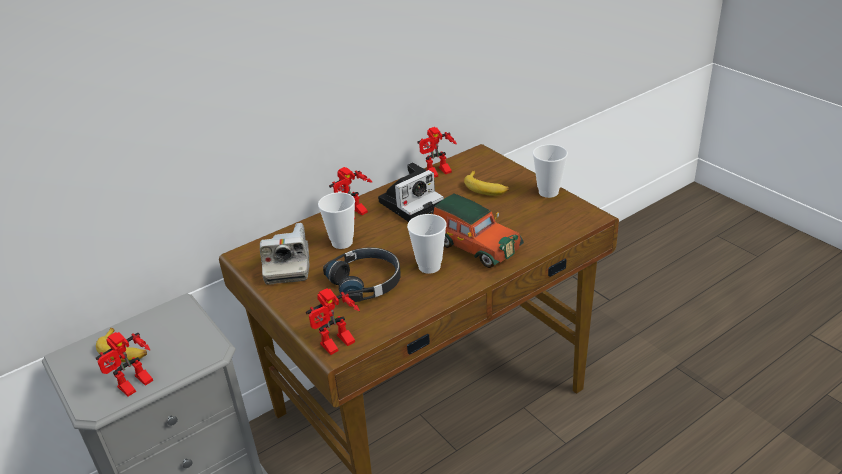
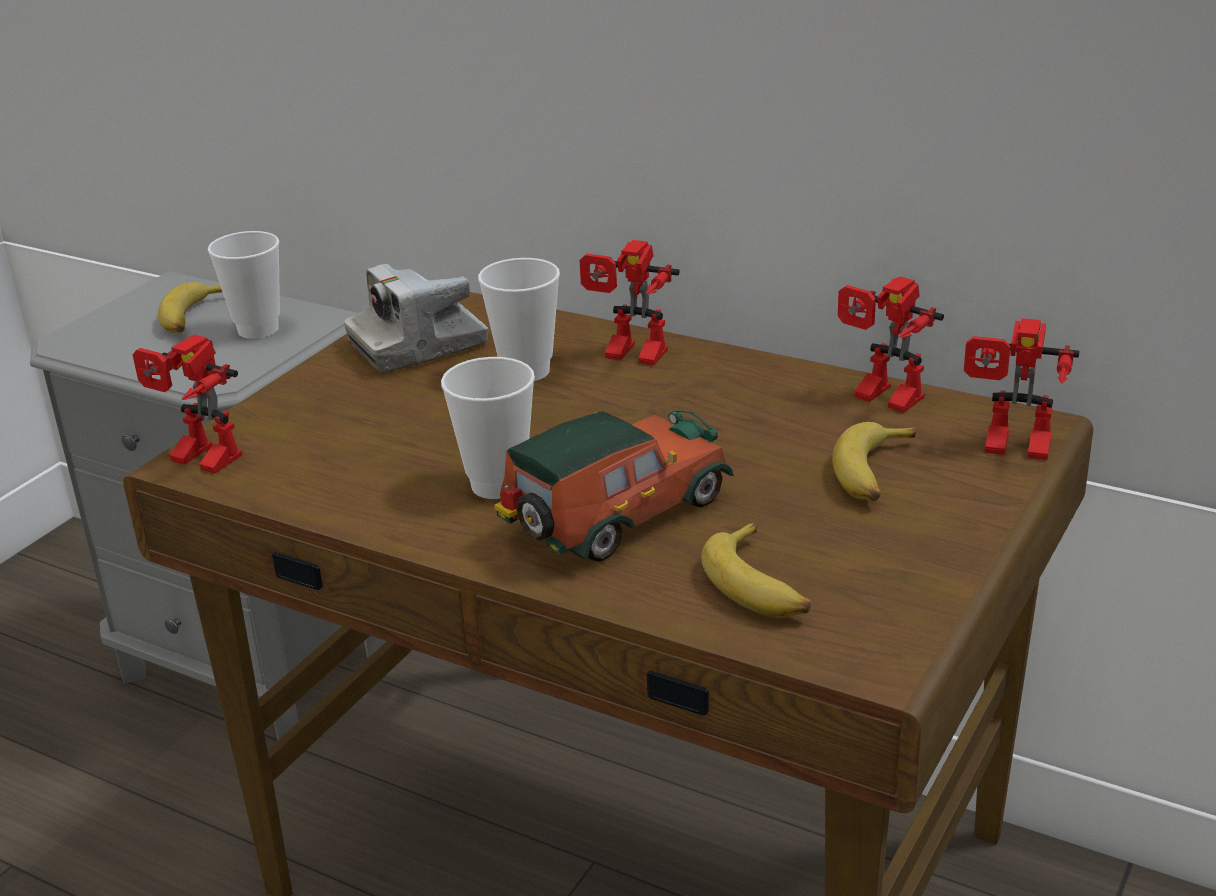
camera: 65 degrees right, 5 degrees down
toy robot [96,332,153,397] -> toy robot moved to [964,318,1079,460]
black headphones [323,247,401,302] -> none
camera [378,163,444,222] -> none
toy car [432,194,524,268] -> toy car turned 150 degrees counterclockwise [494,410,734,562]
cup [533,144,568,198] -> cup moved to [208,231,280,339]
none -> banana [701,522,811,618]

